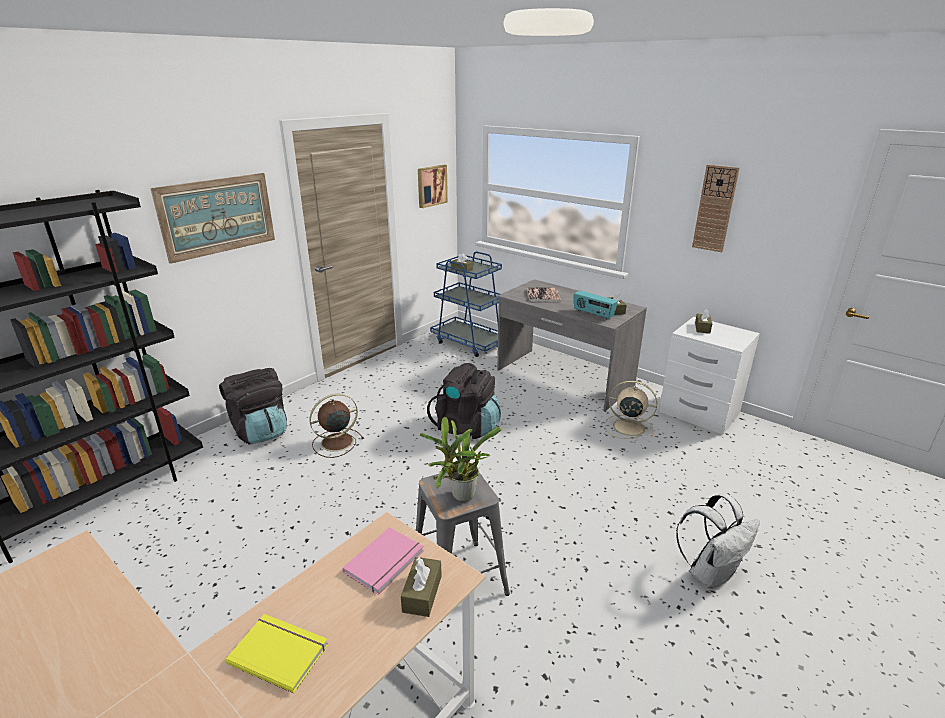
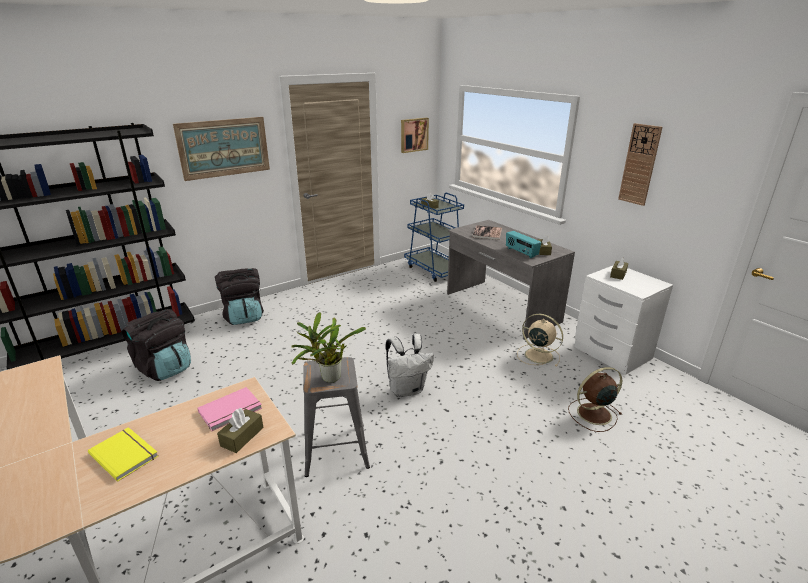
camera: 15 degrees right, 0 degrees up
brown fan [309,394,364,458] -> brown fan moved to [568,367,622,432]
black backpack [427,363,501,439] -> black backpack moved to [122,309,191,381]
white backpack [676,494,760,588] -> white backpack moved to [385,334,434,397]

